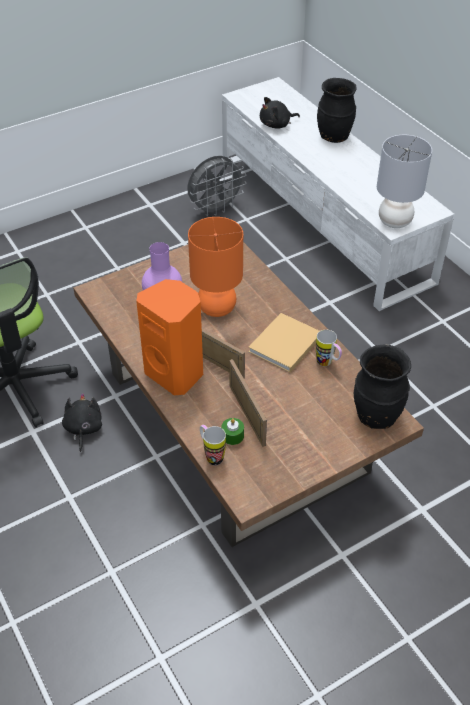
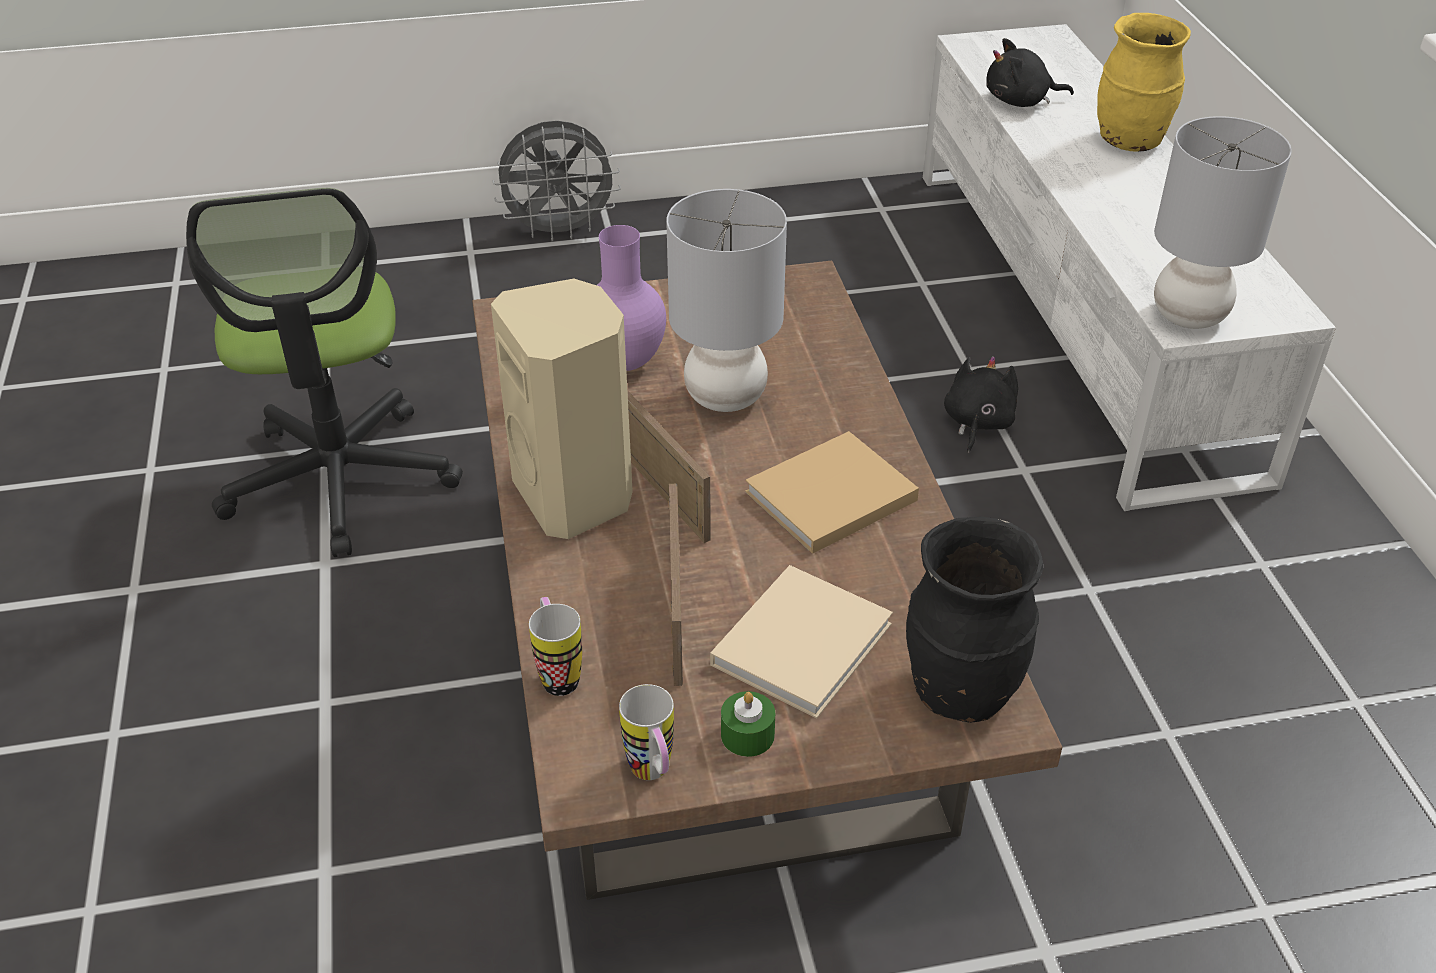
camera: 20 degrees right, 5 degrees down
black plush toy [62,393,102,452] -> black plush toy moved to [944,356,1018,453]
orange speaker [136,279,203,395] -> beige speaker [491,279,633,539]
grey fan [187,156,246,216] -> grey fan moved to [492,121,621,242]
orange table lamp [188,217,243,317] -> grey table lamp [666,189,787,412]
green candle [222,418,244,445] -> green candle moved to [721,691,775,757]
mug [316,330,342,366] -> mug moved to [619,684,674,780]
black vase [317,78,357,143] -> yellow vase [1097,13,1191,152]
none -> beige book [710,565,893,719]

